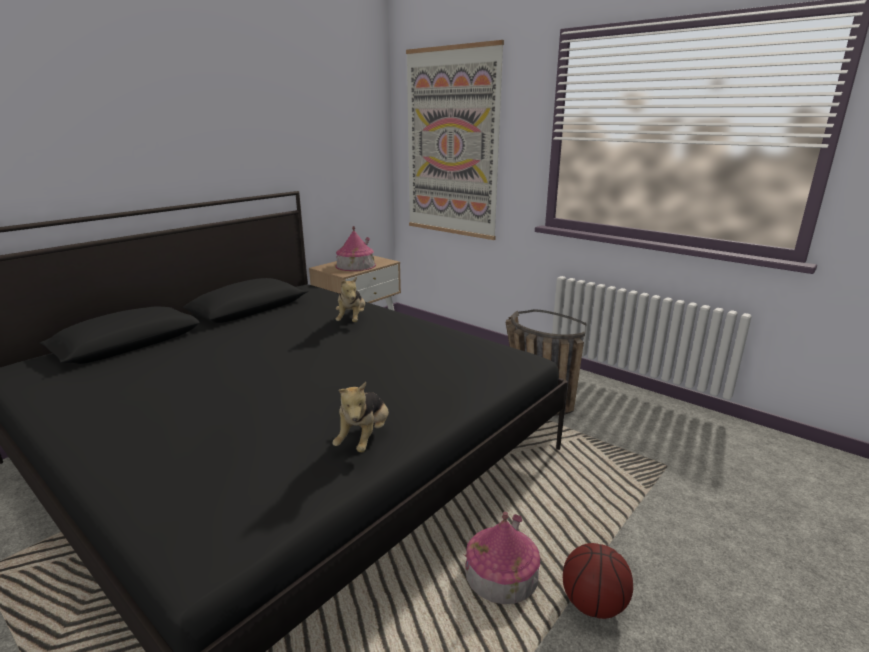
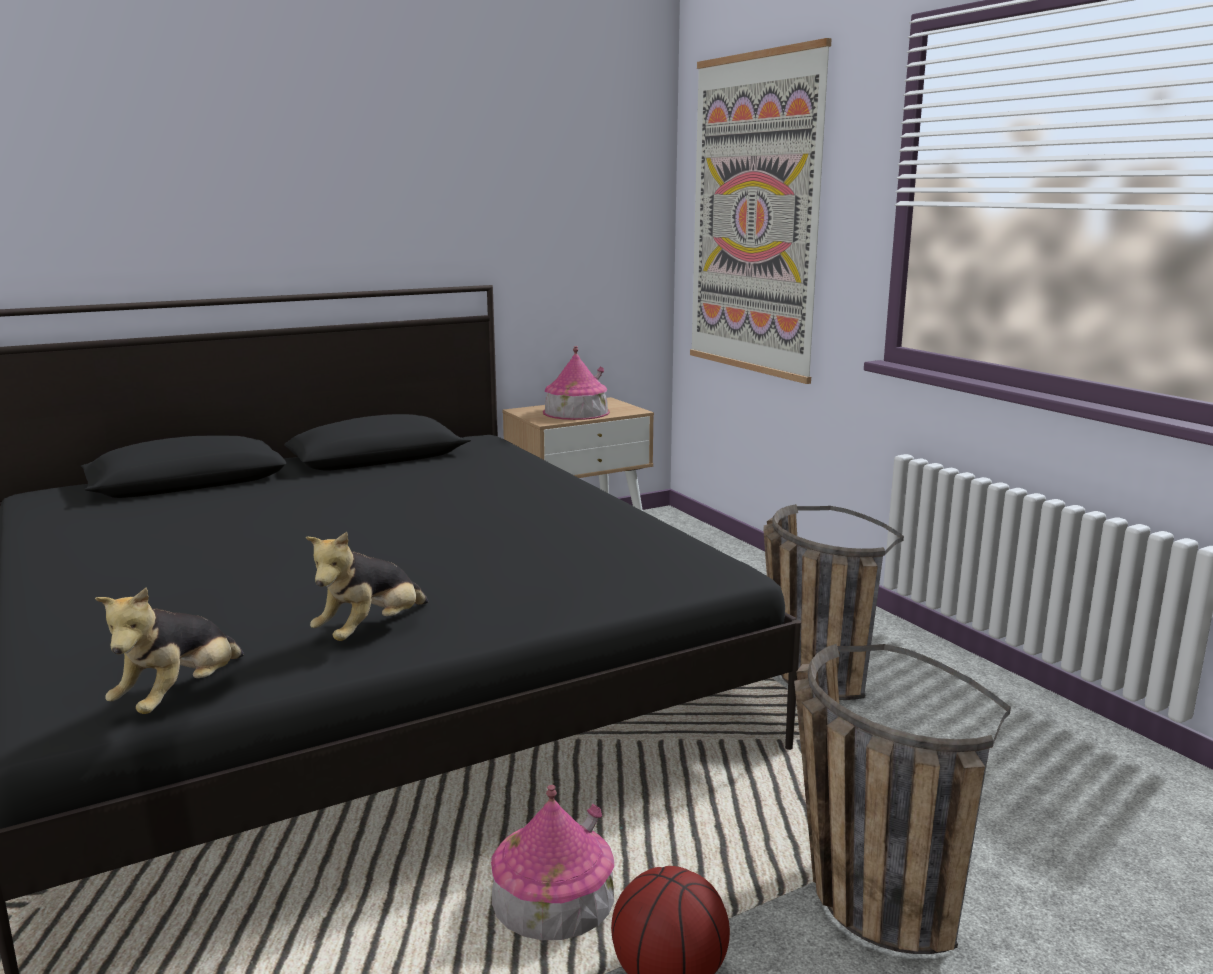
camera: 20 degrees right, 5 degrees down
plush toy [336,277,365,322] -> plush toy moved to [95,587,244,714]
none -> basket [794,644,1011,954]

